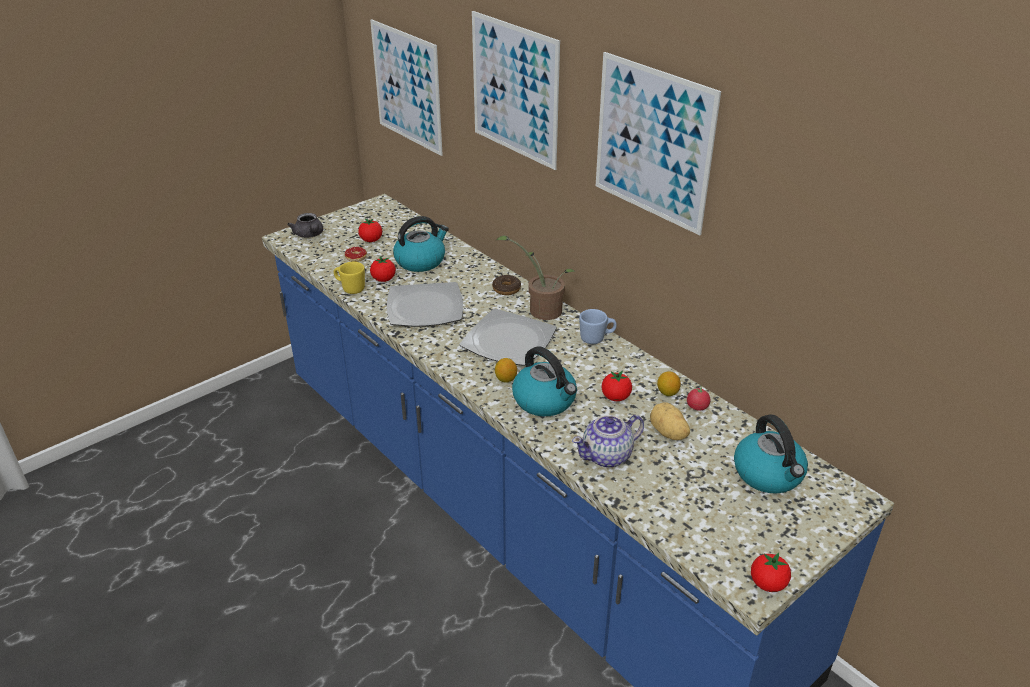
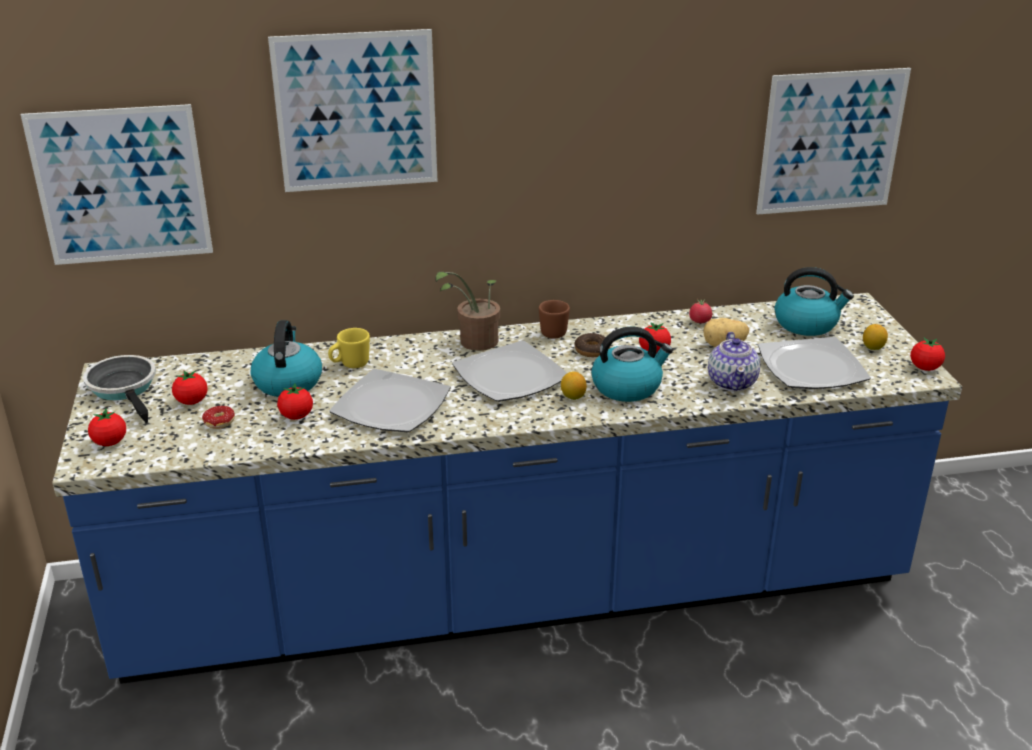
camera: 60 degrees left, 5 degrees down
grey teapot [287,213,323,238] -> tomato [88,409,126,446]
yellow mug [334,262,365,294] -> yellow mug moved to [328,328,370,368]
donut [492,275,521,295] -> donut moved to [574,333,610,357]
blue mug [579,309,617,344] -> brown mug [539,300,570,338]
picture [596,52,721,235] -> picture moved to [756,68,911,215]
lemon [657,371,681,396] -> lemon moved to [863,324,888,350]
none -> frying pan [83,355,156,423]
none -> plate [758,337,871,389]

